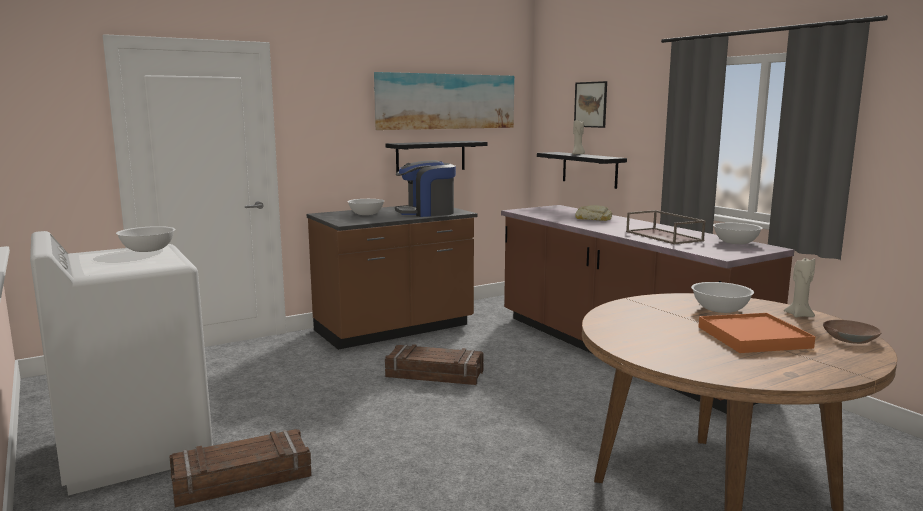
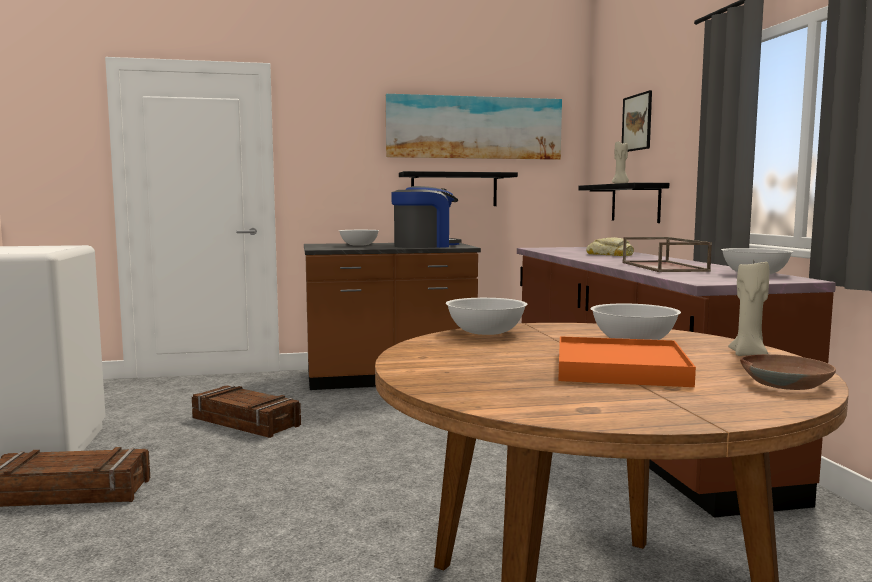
camera: 20 degrees right, 5 degrees down
white bowl [116,226,175,252] -> white bowl moved to [446,298,527,335]
crate [385,344,484,385] -> crate moved to [192,386,301,438]
coffee machine [395,160,456,217] -> coffee machine turned 150 degrees clockwise [391,186,462,248]

